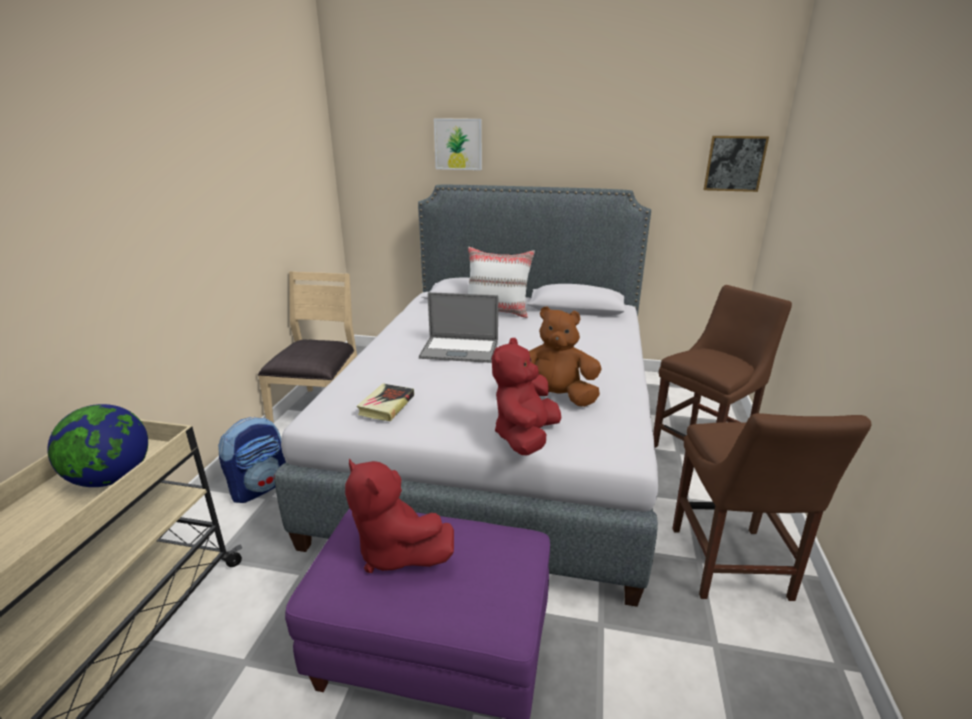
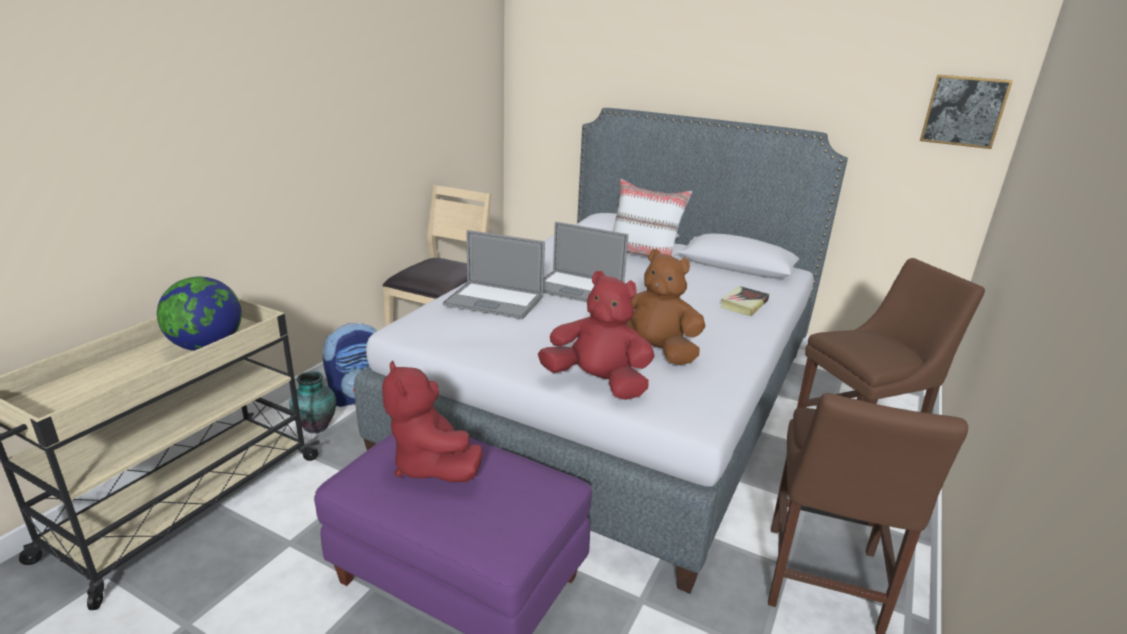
camera: 15 degrees right, 0 degrees up
book [357,383,414,421] -> book moved to [720,286,769,316]
picture [434,118,482,170] -> none
red plush toy [492,338,562,456] -> red plush toy turned 75 degrees clockwise [538,271,655,400]
none -> vase [289,371,336,433]
none -> laptop [443,230,545,319]

